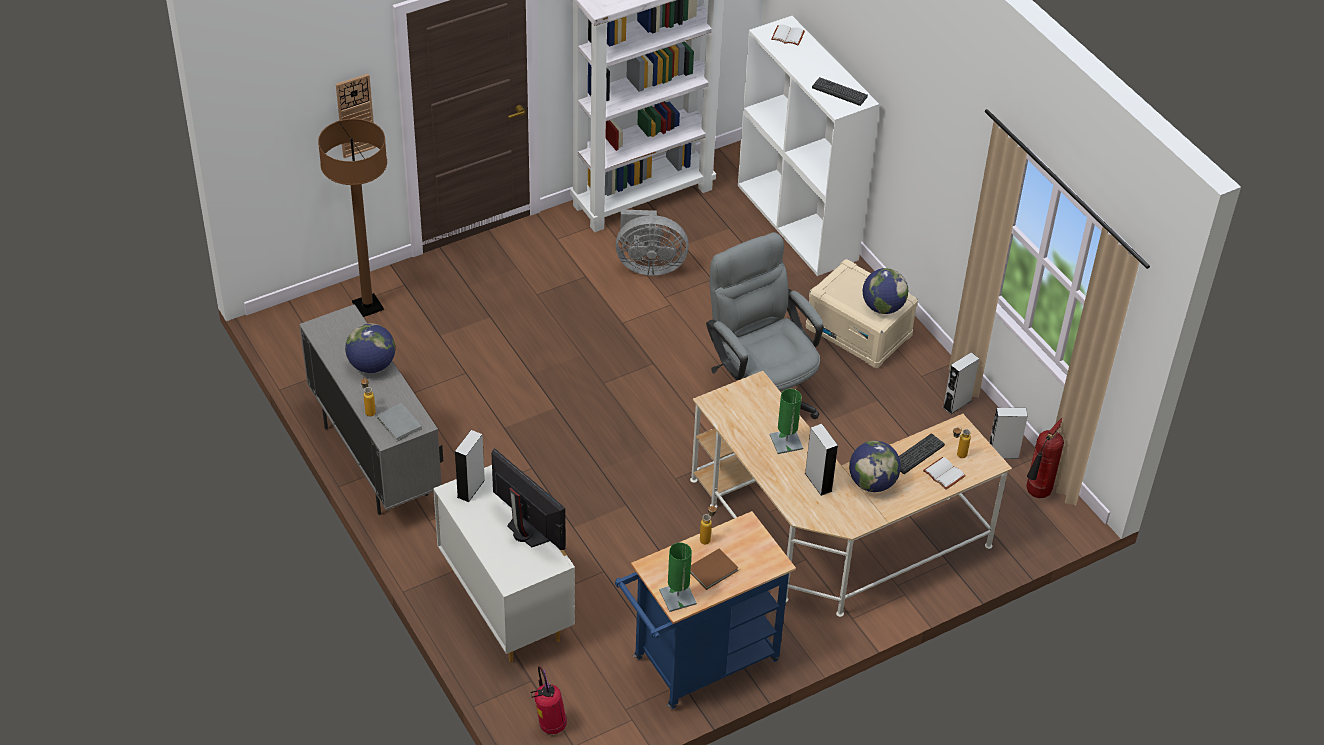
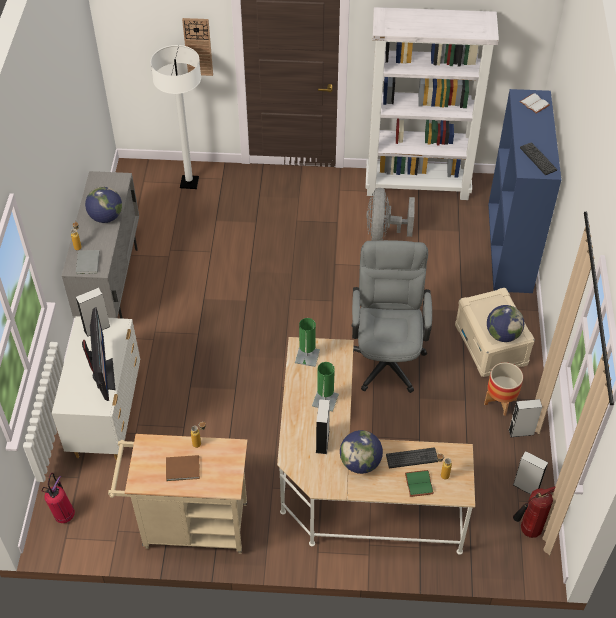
camera: 35 degrees right, 5 degrees up
brown floor lamp [318,118,387,317] -> white floor lamp [151,45,201,189]
blue cart [615,511,796,709] -> beige cart [108,434,248,554]
grey fan [616,209,689,276] -> grey fan turned 60 degrees clockwise [366,188,415,241]
green table lamp [659,543,697,612] -> green table lamp moved to [295,318,320,367]
white bookcase [738,16,879,276] -> blue bookcase [488,89,561,293]
white book [923,457,966,489] -> green book [405,470,434,497]
none -> planter [484,363,523,416]

